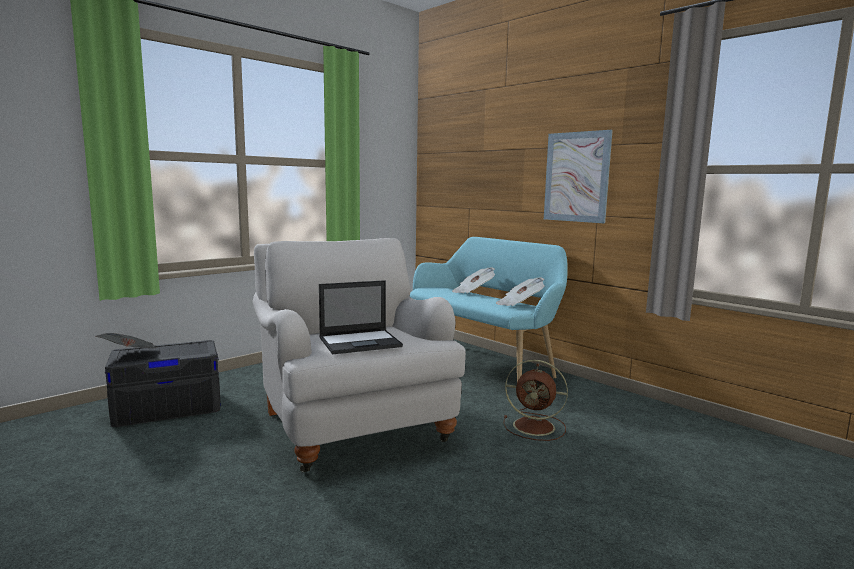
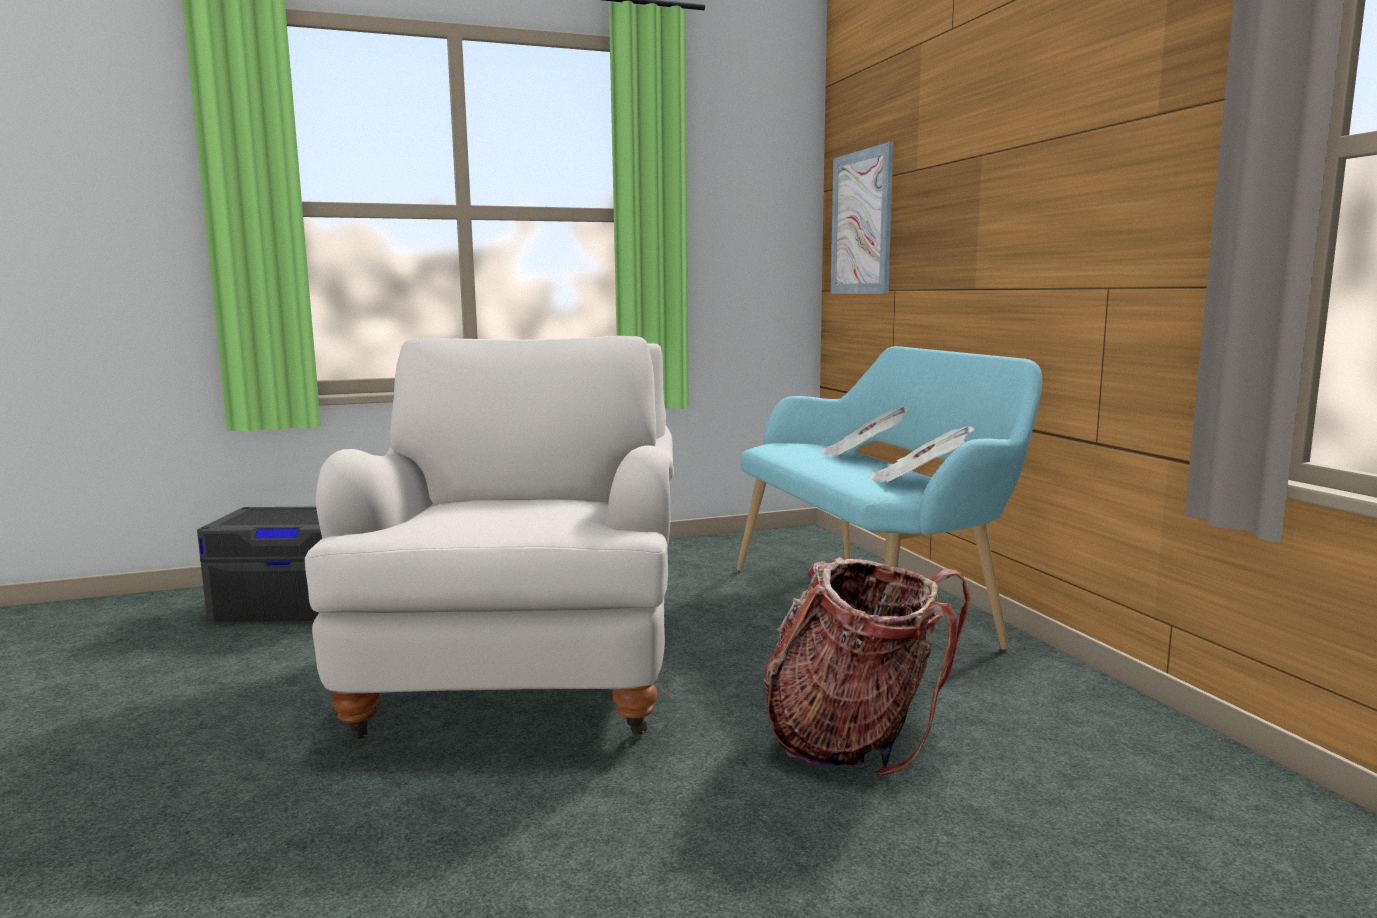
camera: 25 degrees right, 0 degrees up
newspaper [95,333,157,348] -> none
laptop [319,280,403,354] -> none
brown fan [504,360,568,441] -> backpack [764,557,970,776]
picture [544,130,613,223] -> picture moved to [831,142,893,294]

